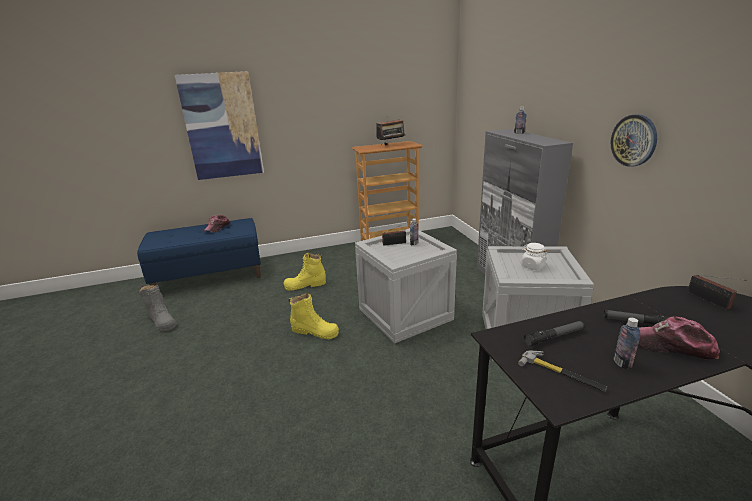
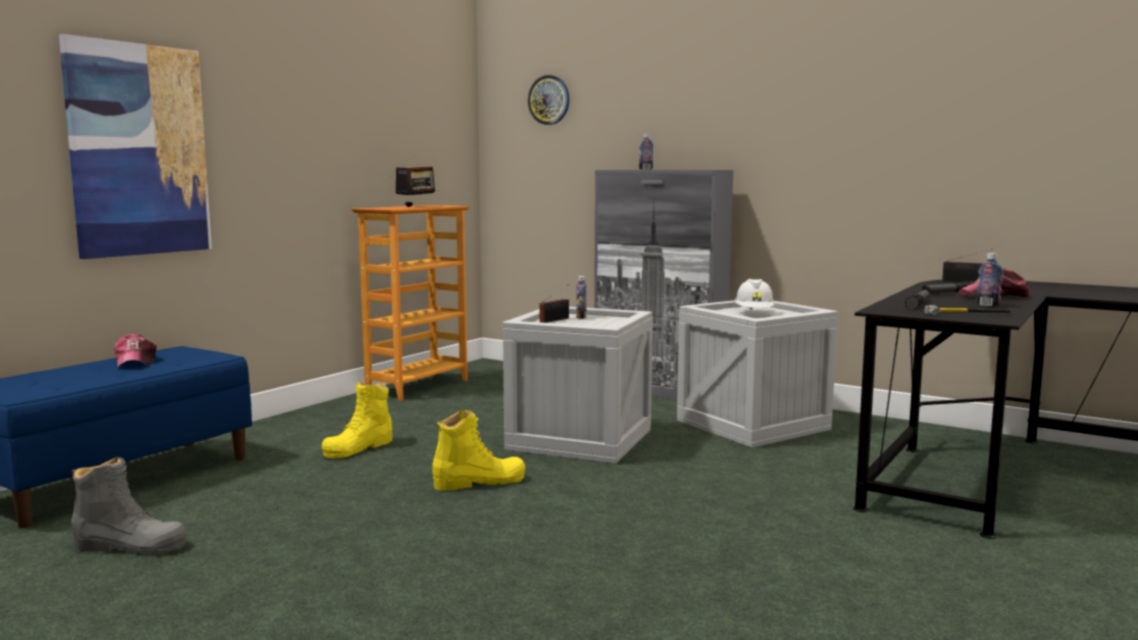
camera: 40 degrees left, 15 degrees down
white jar [521,243,547,270] -> white hard hat [734,279,775,310]
wall clock [611,114,657,167] -> wall clock moved to [528,75,570,125]

